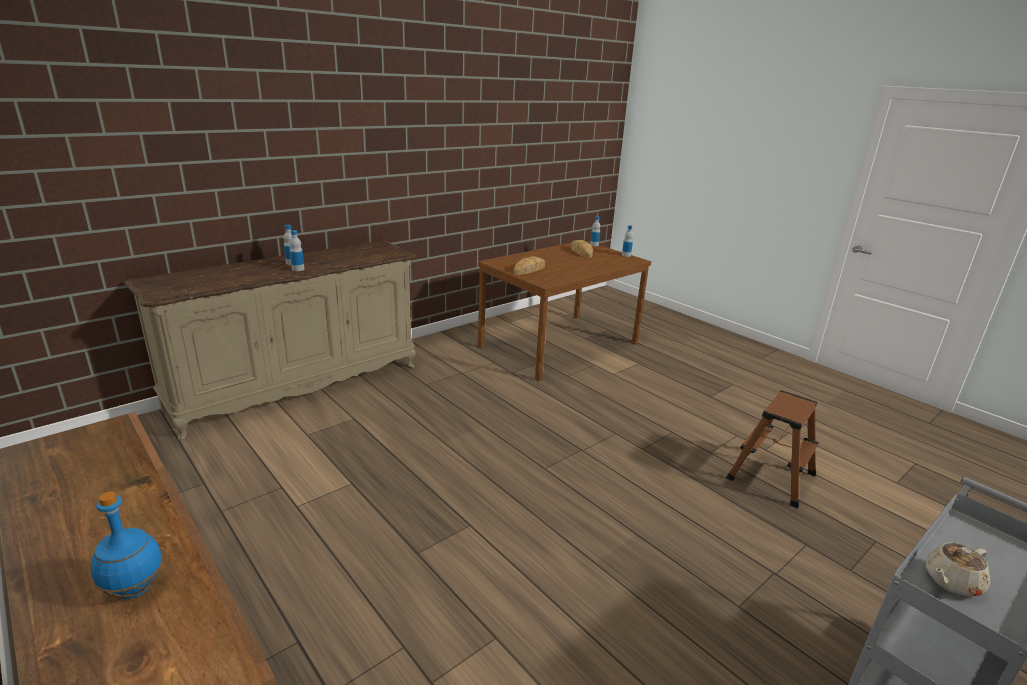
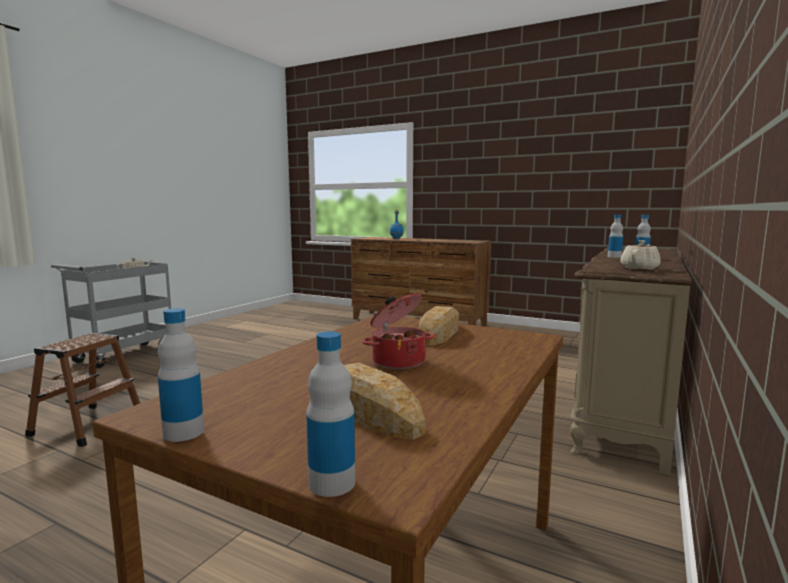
camera: 160 degrees right, 15 degrees down
none -> cooking pot [362,293,434,369]
none -> beige teapot [620,240,661,270]

